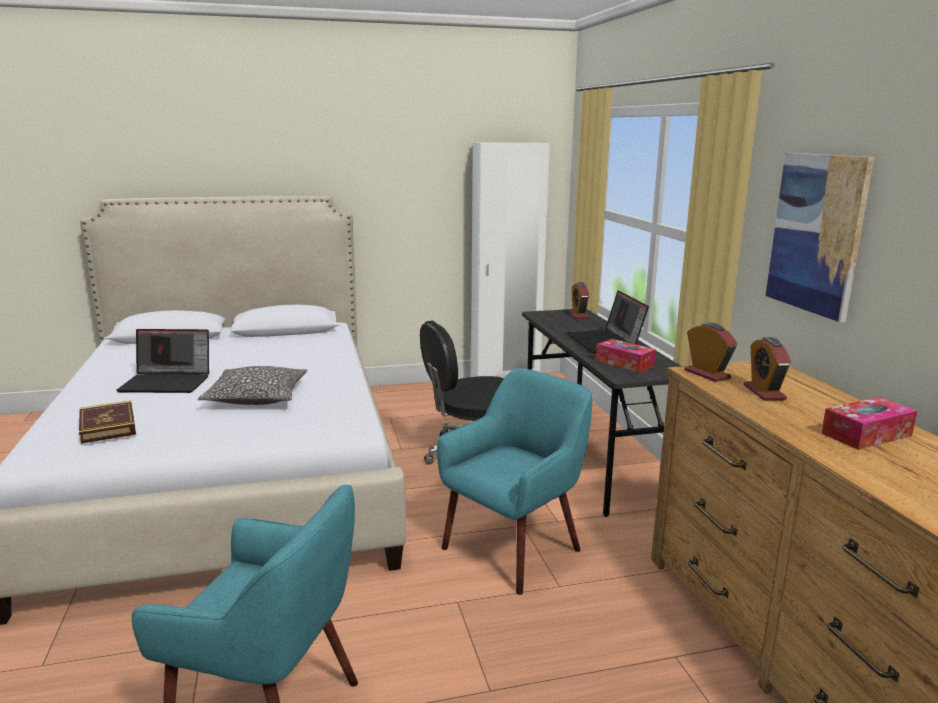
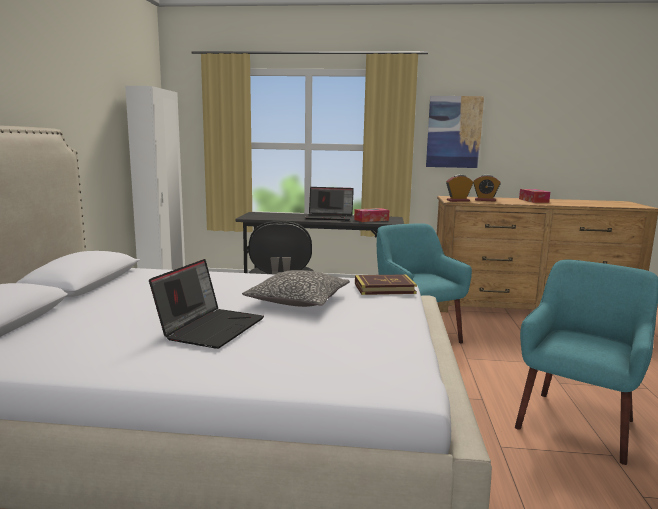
camera: 70 degrees left, 5 degrees down
book [79,400,136,444] -> book moved to [355,274,417,295]
alarm clock [569,282,590,319] -> none

